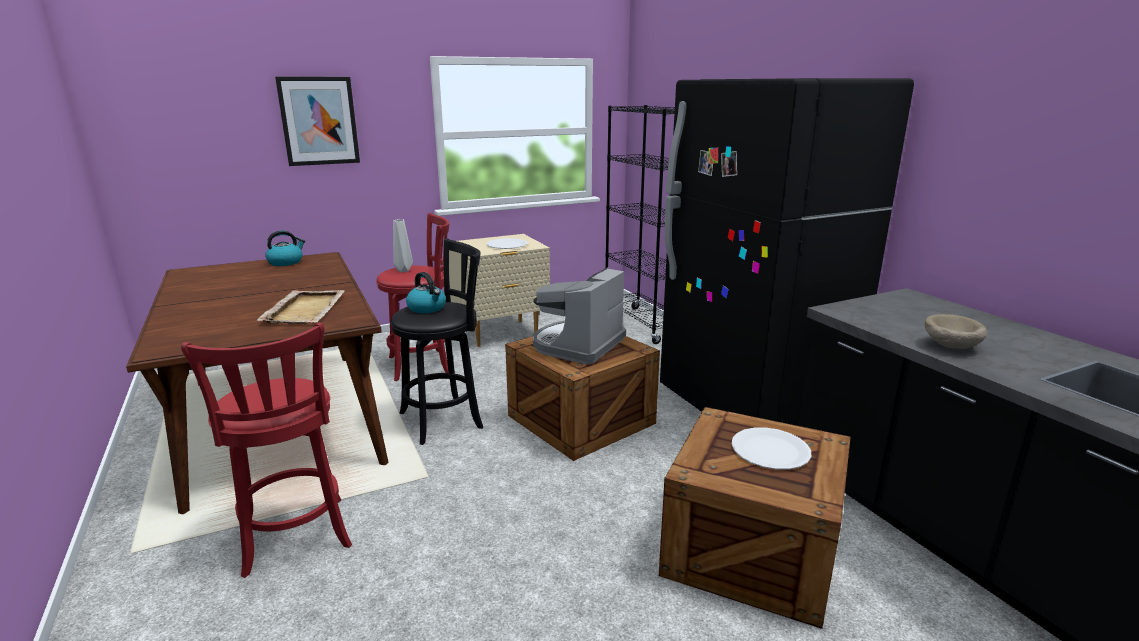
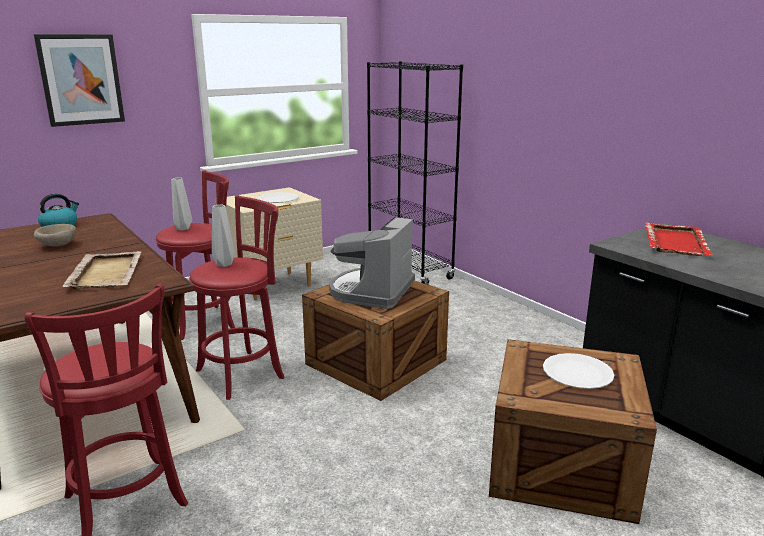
camera: 10 degrees left, 0 degrees up
black stool [391,239,483,445] -> red stool [189,195,284,400]
kettle [406,272,446,313] -> grey vase [212,205,235,267]
black fridge [660,78,914,426] -> none
beige bowl [925,314,987,349] -> beige bowl moved to [34,224,76,246]
none -> red tray [645,222,714,256]

